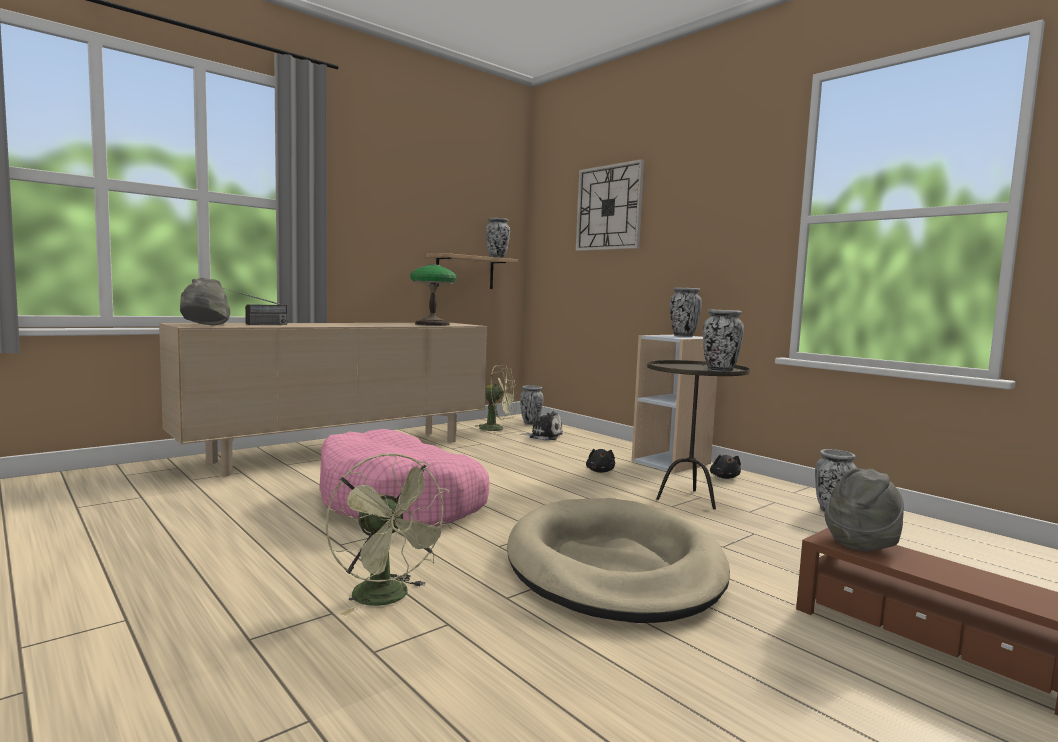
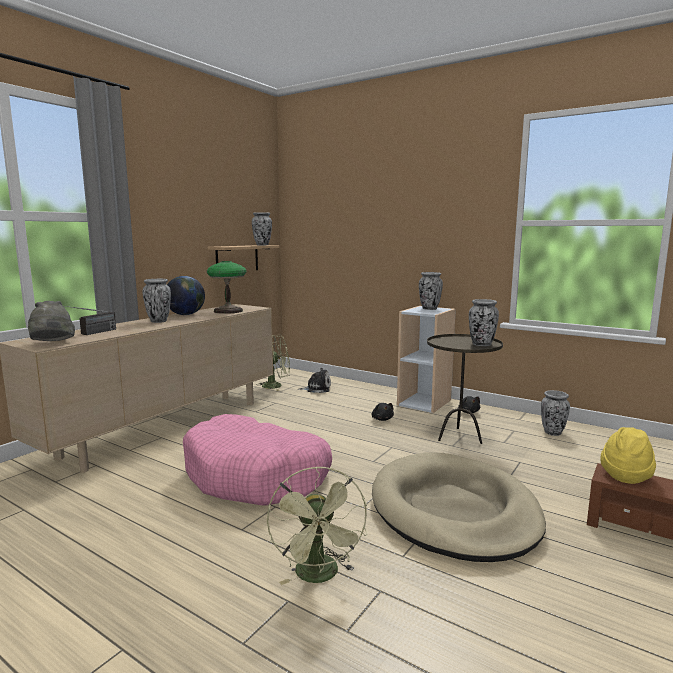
camera: 15 degrees left, 5 degrees up
green fan [326,453,451,616] -> green fan turned 45 degrees clockwise [267,466,367,585]
vase [520,385,544,425] -> vase moved to [142,279,171,323]
wall clock [576,159,644,251] -> none
grey hat [824,468,904,551] -> yellow hat [600,427,656,484]
none -> globe [167,276,205,315]

